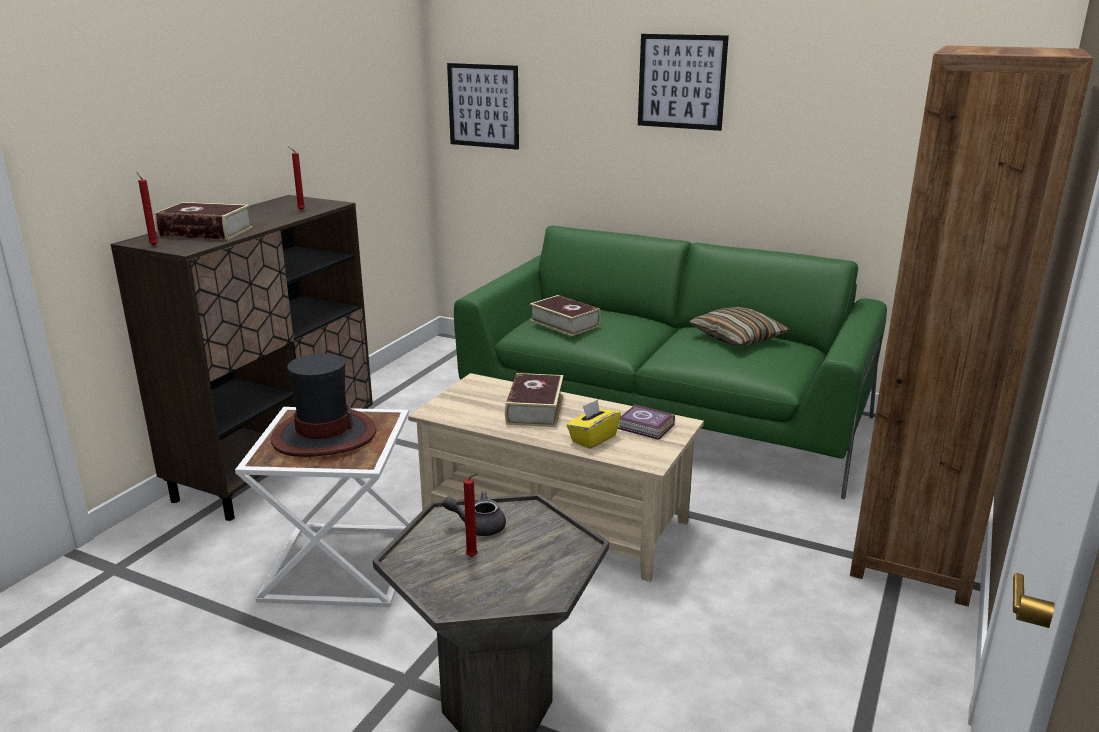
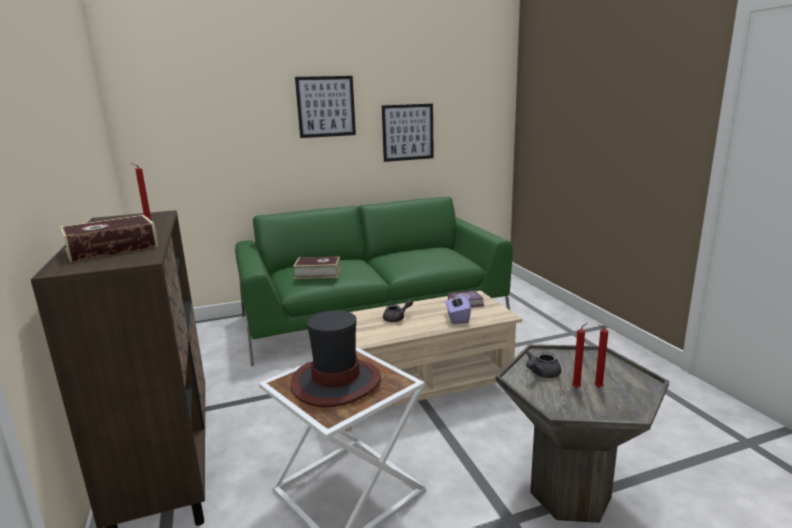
camera: 45 degrees left, 5 degrees down
red candle [136,172,158,246] -> red candle moved to [594,324,608,388]
picture [447,63,519,150] -> picture moved to [382,104,434,162]
book [505,373,563,427] -> grey teapot [383,299,413,322]
yellow tissue box [567,399,621,449] -> purple tissue box [446,293,471,324]
pillow [689,307,790,346] -> none
brown bookcase [850,45,1093,607] -> none

